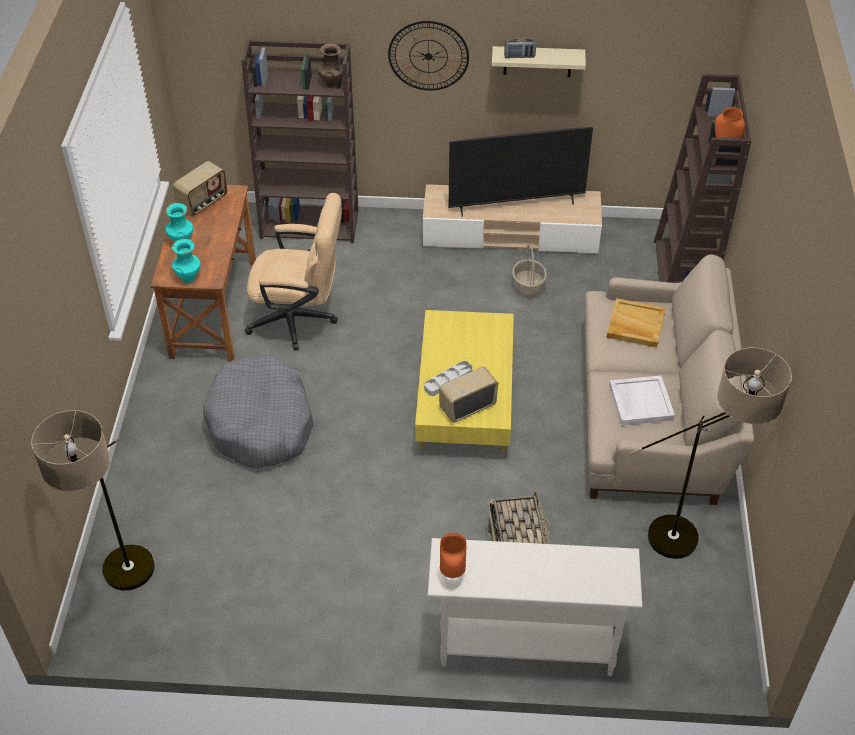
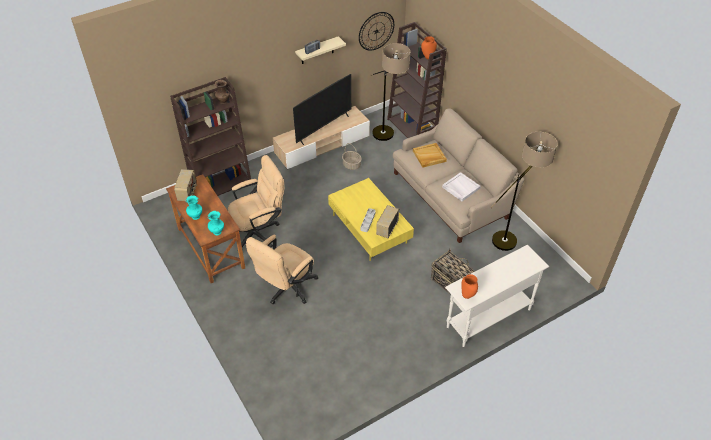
camera: 35 degrees left, 0 degrees up
floor lamp [31,410,155,591] -> floor lamp moved to [371,43,410,141]
grey dog bed [203,354,314,468] -> beige office chair [246,235,318,304]
wall clock [388,21,469,91] -> wall clock moved to [359,12,394,51]

